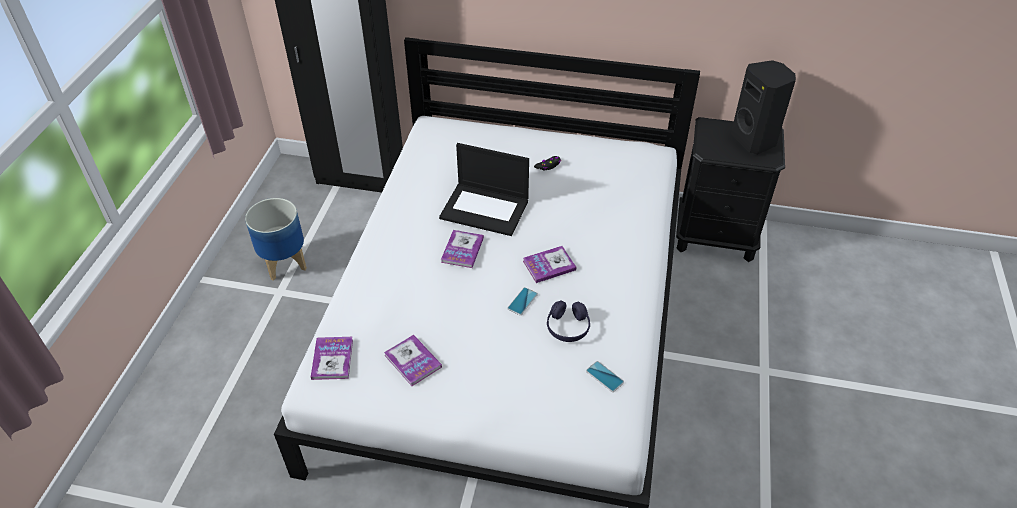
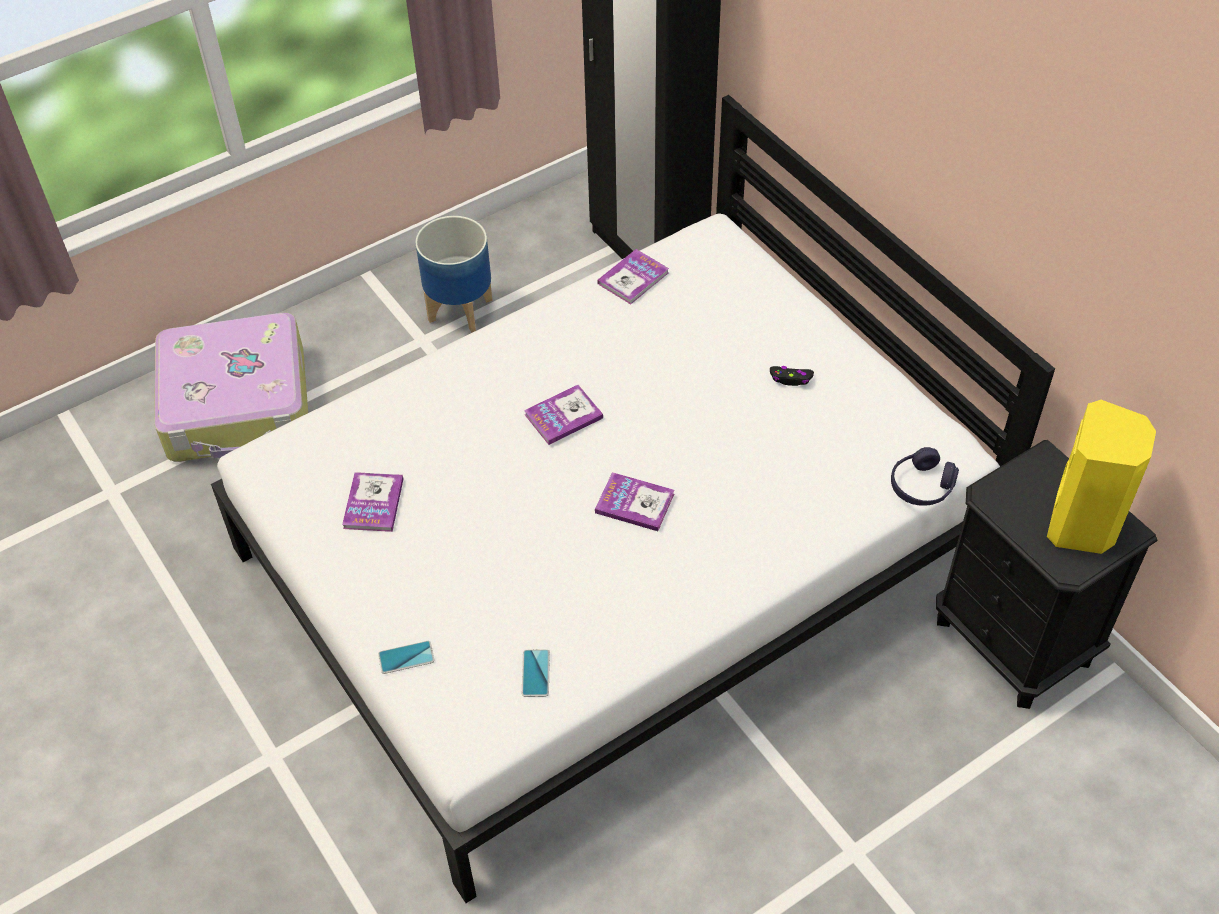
camera: 45 degrees right, 5 degrees up
book [311,337,353,380] -> book moved to [597,249,669,304]
laptop [439,143,529,236] -> none
phone [507,287,538,315] -> phone moved to [378,641,434,674]
purple headphones [547,301,590,342] -> purple headphones moved to [891,447,959,506]
black speaker [731,60,796,154] -> yellow speaker [1047,400,1156,554]
none -> suitcase [155,313,308,462]

